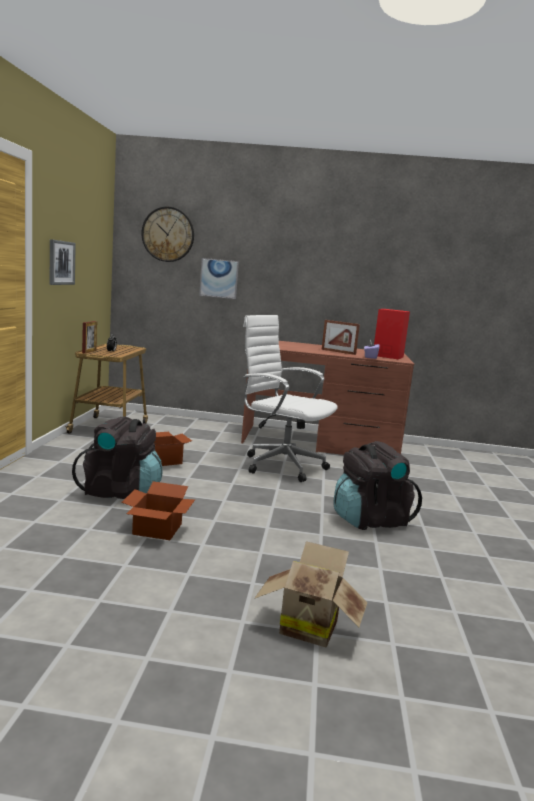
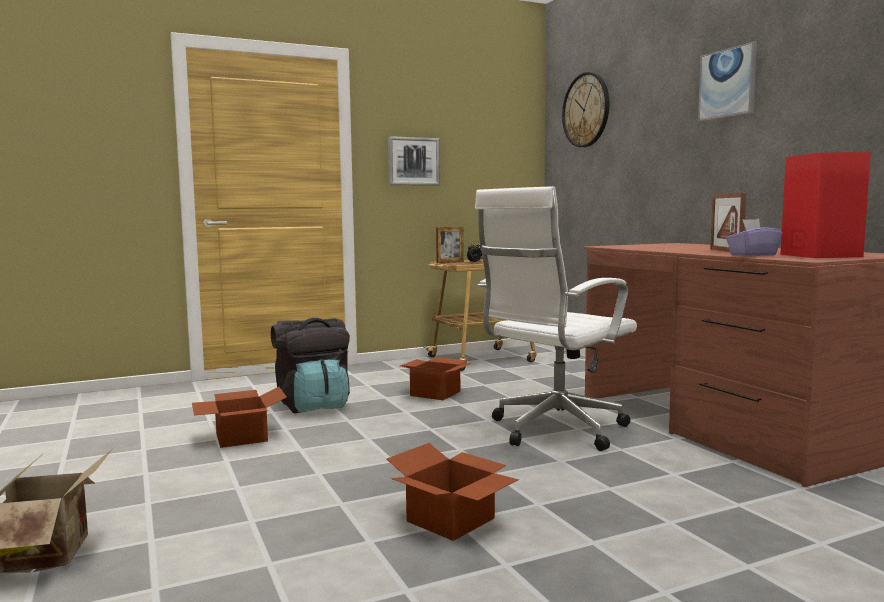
camera: 60 degrees right, 5 degrees down
picture [199,258,239,299] -> picture moved to [698,42,757,122]
white office chair [243,315,338,482] -> white office chair turned 135 degrees counterclockwise [475,186,637,451]
black backpack [333,441,422,530] -> cardboard box [387,443,519,541]

